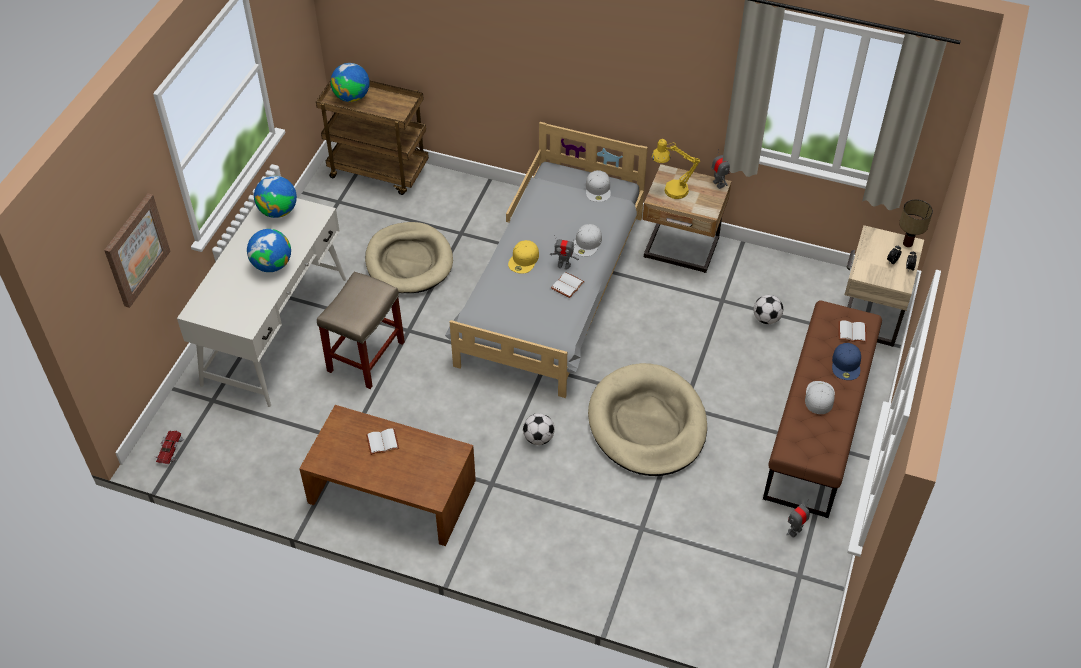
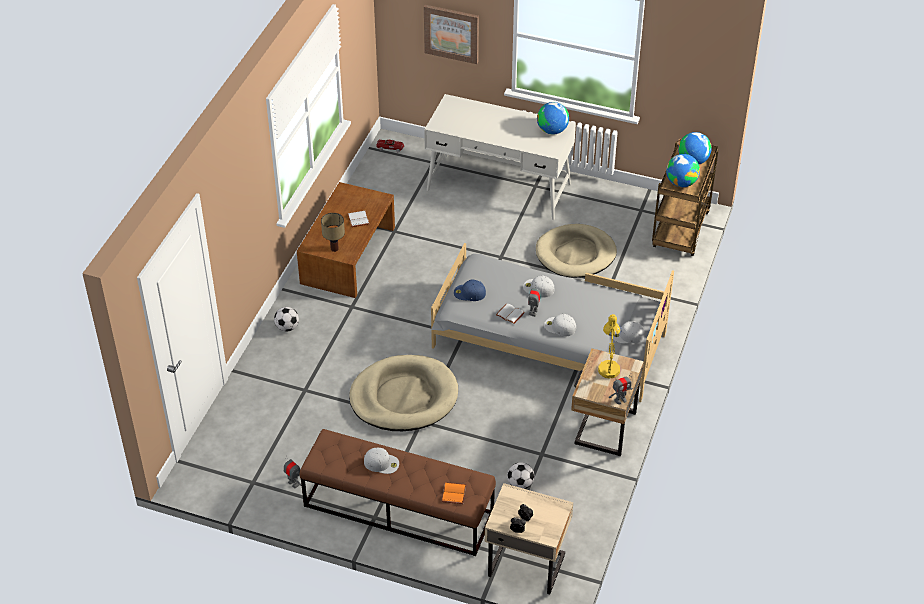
camera: 90 degrees right, 5 degrees down
globe [247,229,291,272] -> globe moved to [666,154,700,187]
beige stool [317,272,405,389] -> none
yellow cap [508,240,539,274] -> white cap [523,275,554,297]
football [523,413,555,445] -> football moved to [274,307,299,332]
blue cap [832,343,861,380] -> blue cap moved to [454,280,486,301]
white book [838,321,867,342] -> orange book [442,482,466,504]
table lamp [899,199,933,247] -> table lamp moved to [321,213,345,252]

